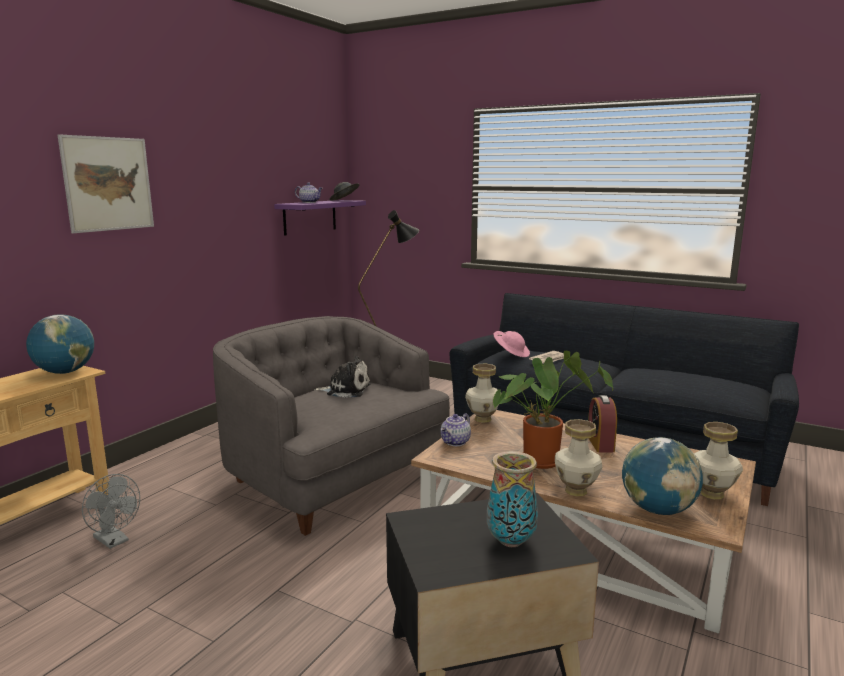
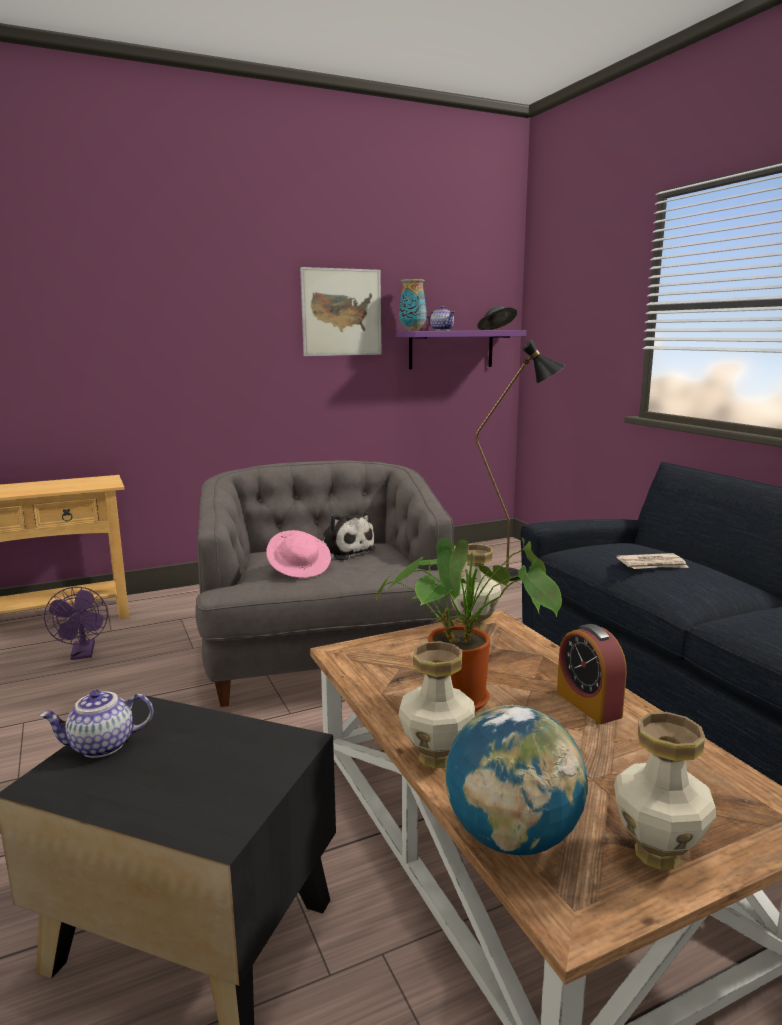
camera: 35 degrees right, 0 degrees up
globe [26,314,94,374] -> none
picture [58,134,154,233] -> picture moved to [300,267,382,356]
grey fan [82,474,140,549] -> purple fan [44,587,108,660]
teapot [440,413,471,446] -> teapot moved to [39,690,153,758]
vase [487,451,538,547] -> vase moved to [399,279,427,331]
pink hat [494,331,530,357] -> pink hat moved to [266,530,331,578]
alarm clock [588,395,617,452] -> alarm clock turned 60 degrees counterclockwise [557,624,627,724]

